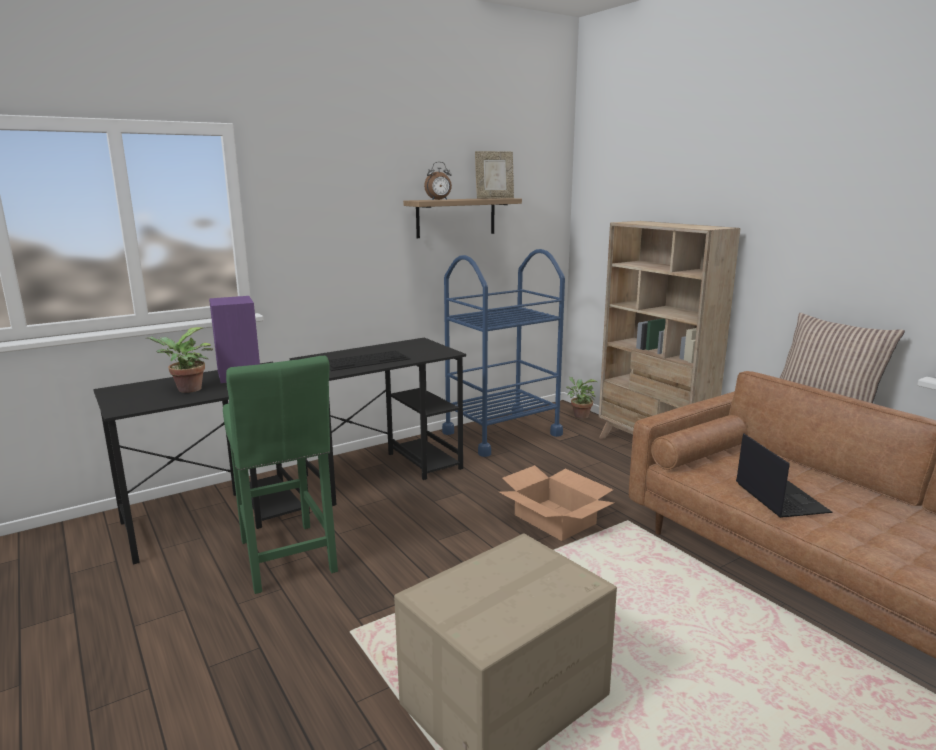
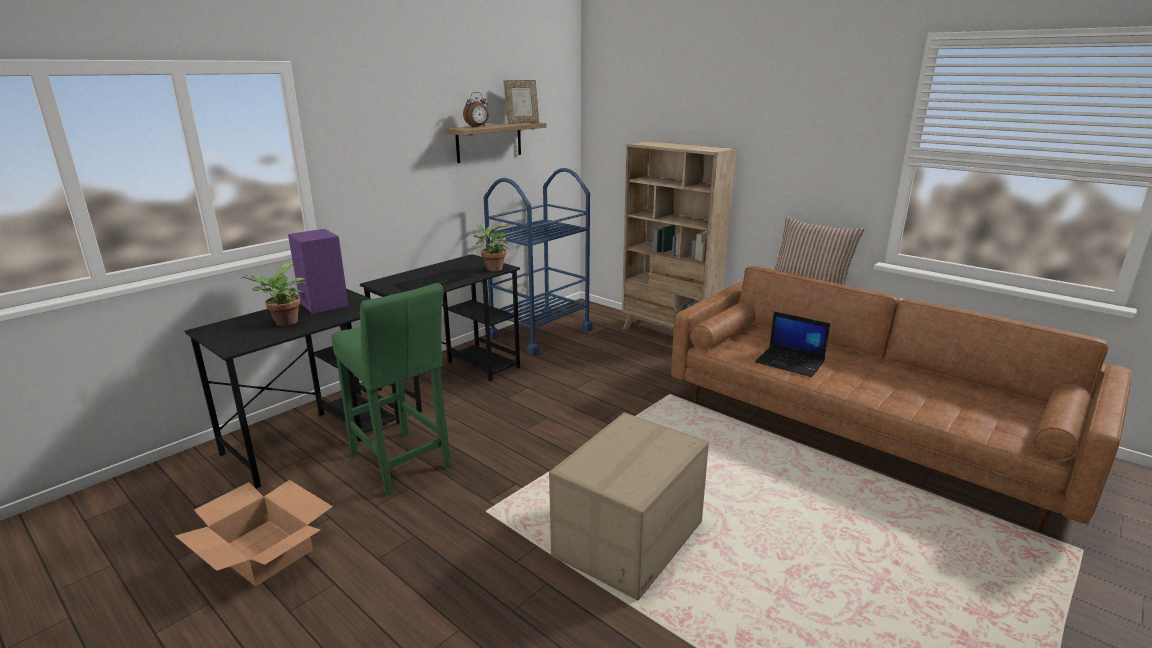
camera: 15 degrees left, 5 degrees up
cardboard box [499,465,615,541] -> cardboard box moved to [175,480,333,587]
potted plant [566,377,597,419] -> potted plant moved to [474,224,508,271]
laptop [736,434,833,518] -> laptop turned 150 degrees clockwise [755,312,830,377]

